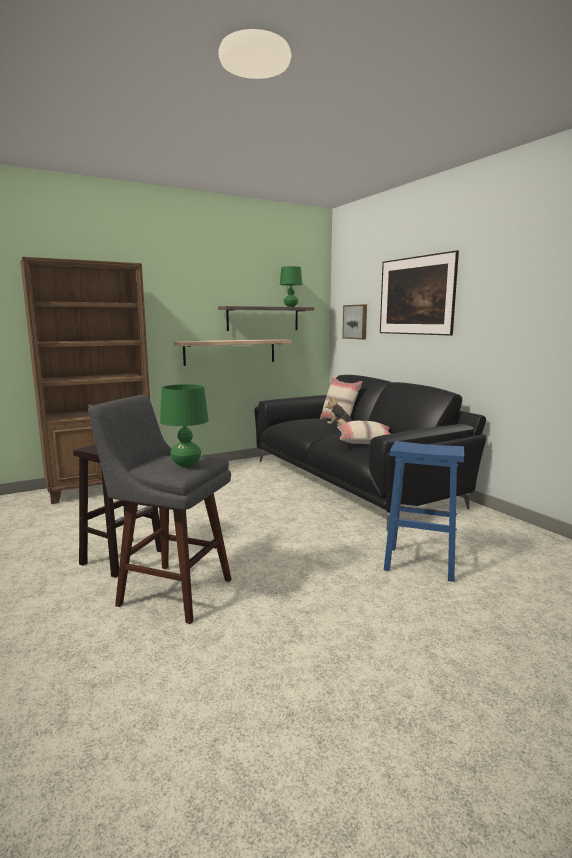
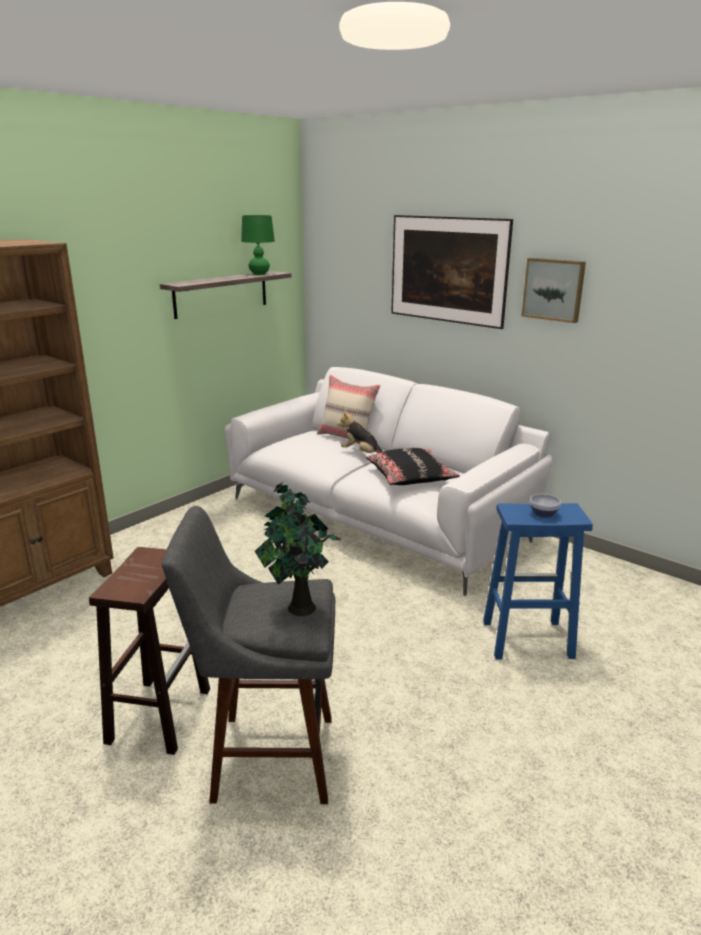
camera: 20 degrees left, 10 degrees up
green table lamp [160,384,209,467] -> potted plant [255,482,341,616]
shelf [174,339,291,366] -> none
black sofa [254,375,486,531] -> white sofa [224,367,552,596]
beige pillow [337,421,390,444] -> black pillow [366,448,460,485]
picture [342,304,367,340] -> picture moved to [521,258,586,323]
none -> bowl [530,494,561,518]

